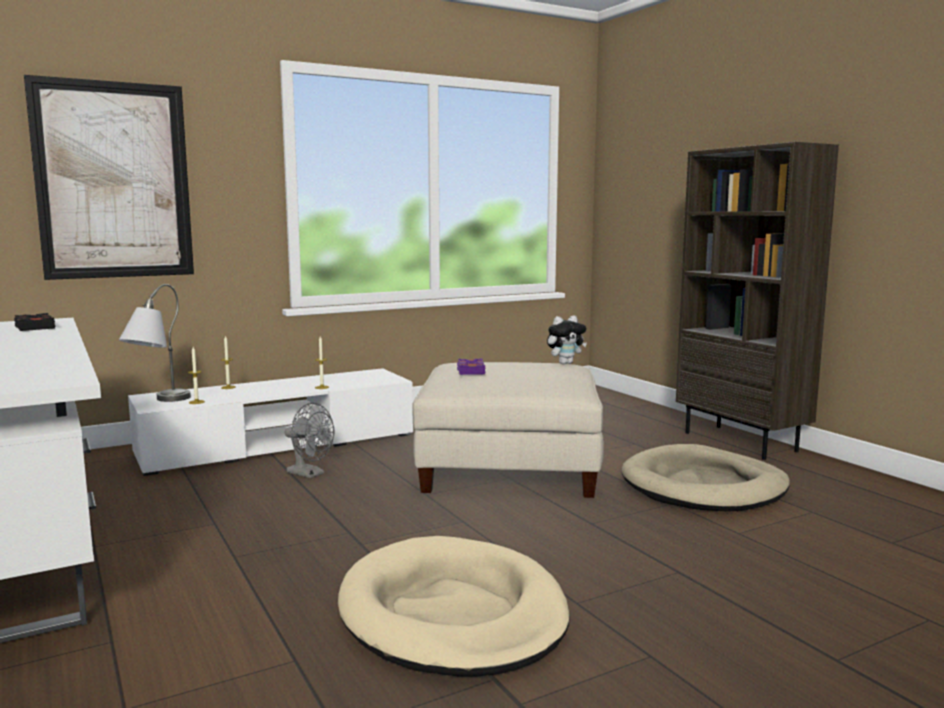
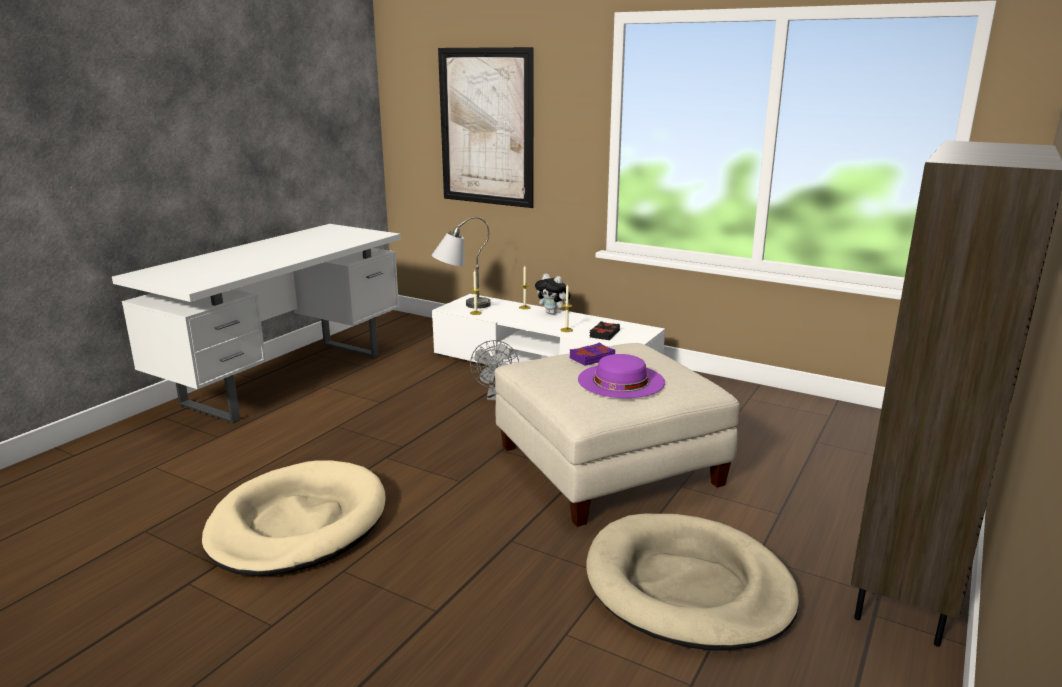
camera: 60 degrees right, 10 degrees up
black book [14,313,55,331] -> black book moved to [589,321,620,340]
plush toy [547,315,587,364] -> plush toy moved to [535,274,571,315]
none -> purple hat [578,354,665,398]

